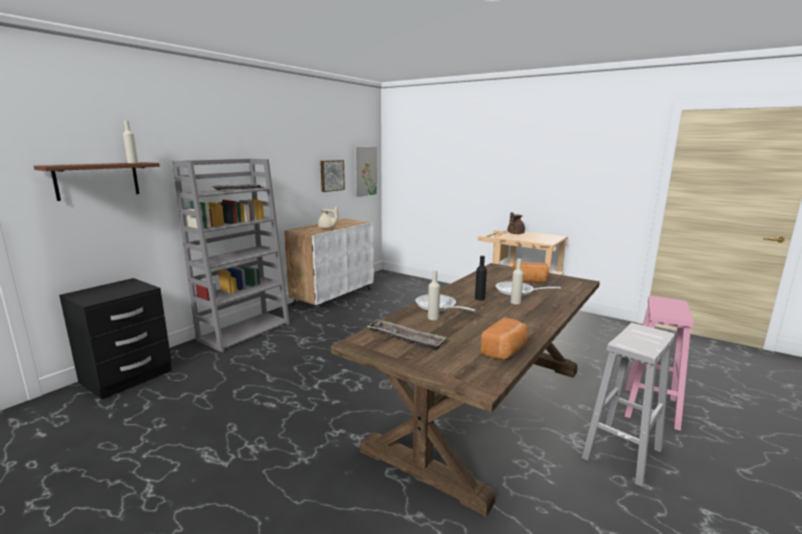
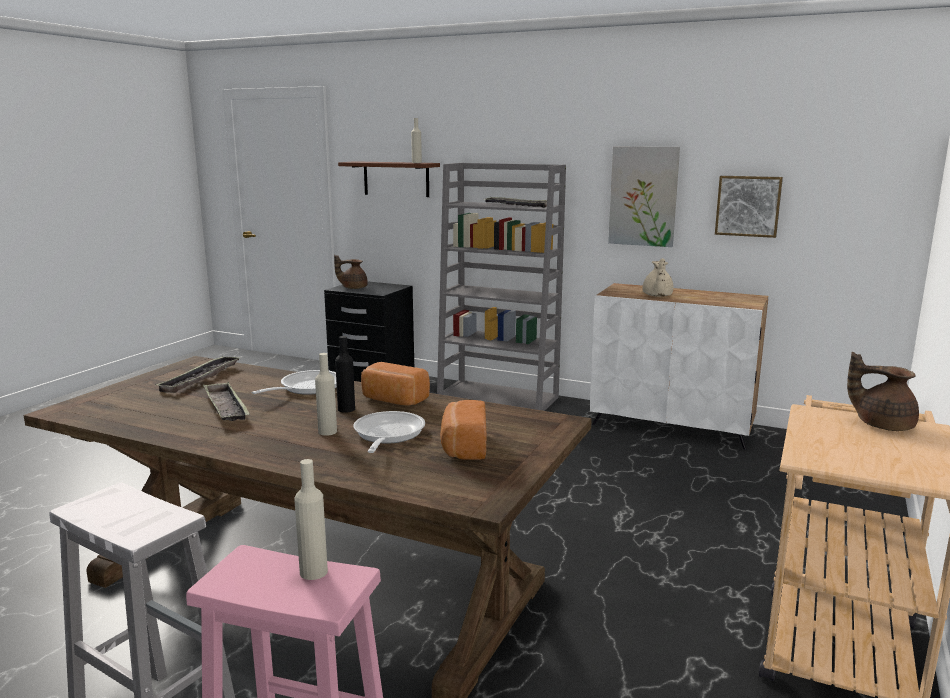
camera: 80 degrees right, 0 degrees up
picture [354,147,377,197] -> picture moved to [608,146,680,247]
beige bottle [428,270,440,320] -> beige bottle moved to [294,459,328,580]
bread [481,318,529,360] -> bread moved to [361,362,430,406]
none -> tray [203,382,250,421]
none -> brown teapot [334,255,368,289]

